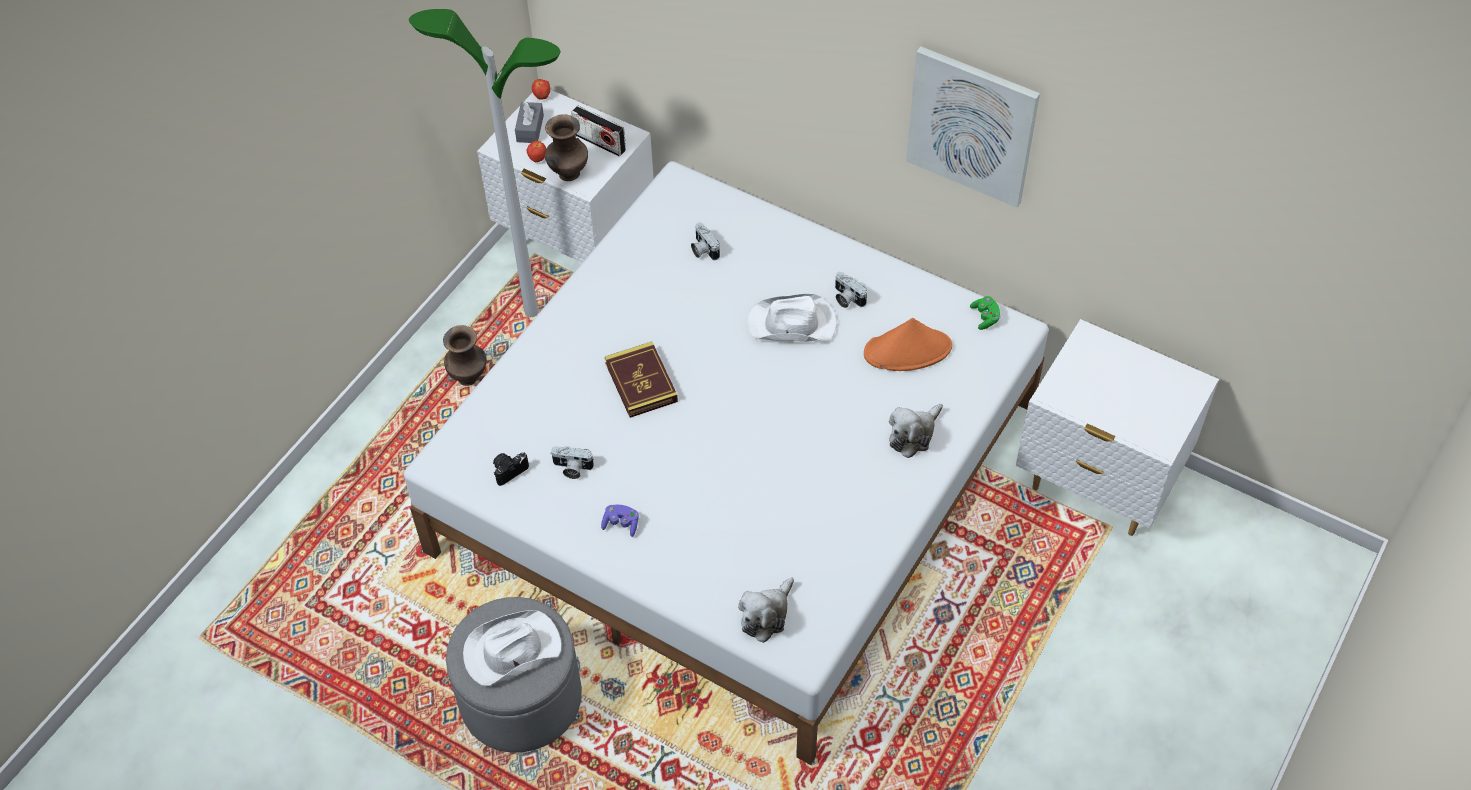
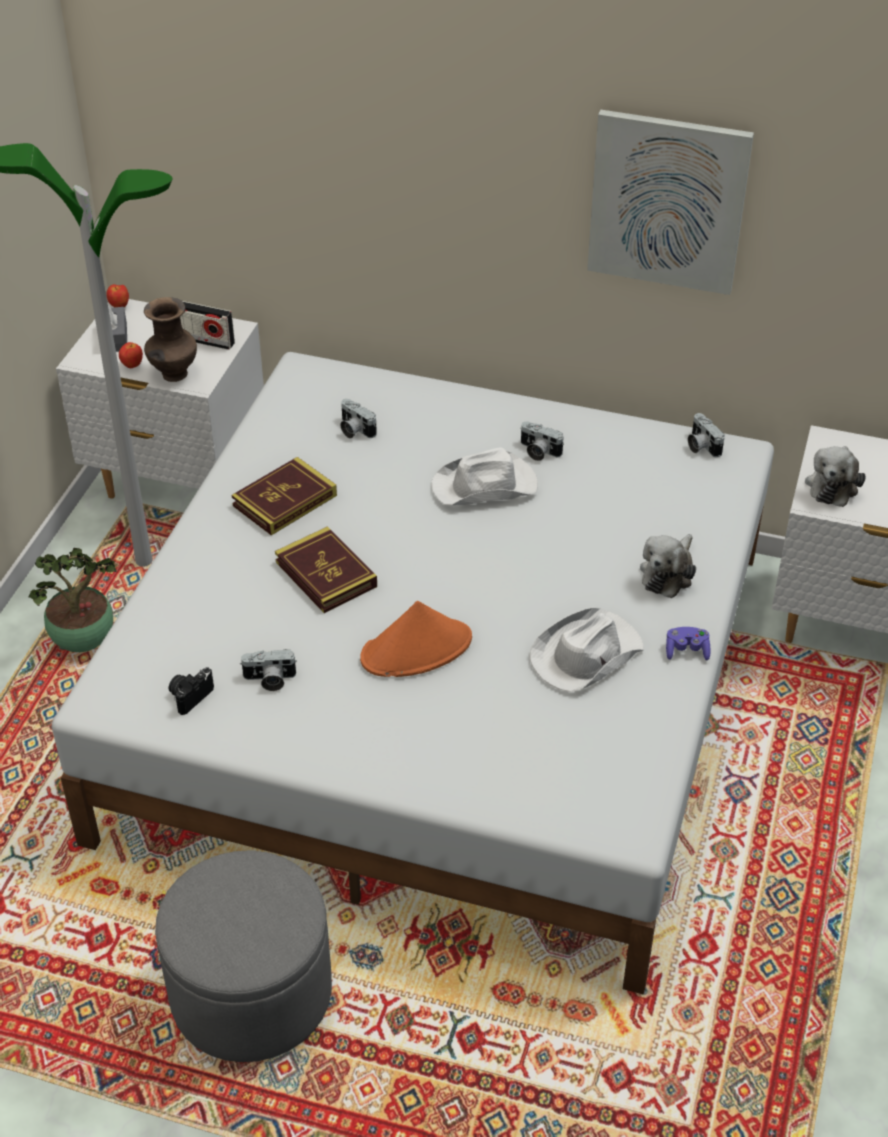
camera: 15 degrees left, 10 degrees down
brown vase [443,325,487,386] -> potted plant [29,548,116,652]
white hat [463,610,561,686] -> white hat moved to [529,607,644,692]
purple game controller [601,505,639,537] -> purple game controller moved to [666,627,710,661]
plush toy [738,577,794,643] -> plush toy moved to [805,446,866,507]
orange hat [864,318,952,371] -> orange hat moved to [360,601,472,677]
green game controller [970,296,1001,330] -> camera [688,413,725,457]
none -> book [232,457,337,535]

